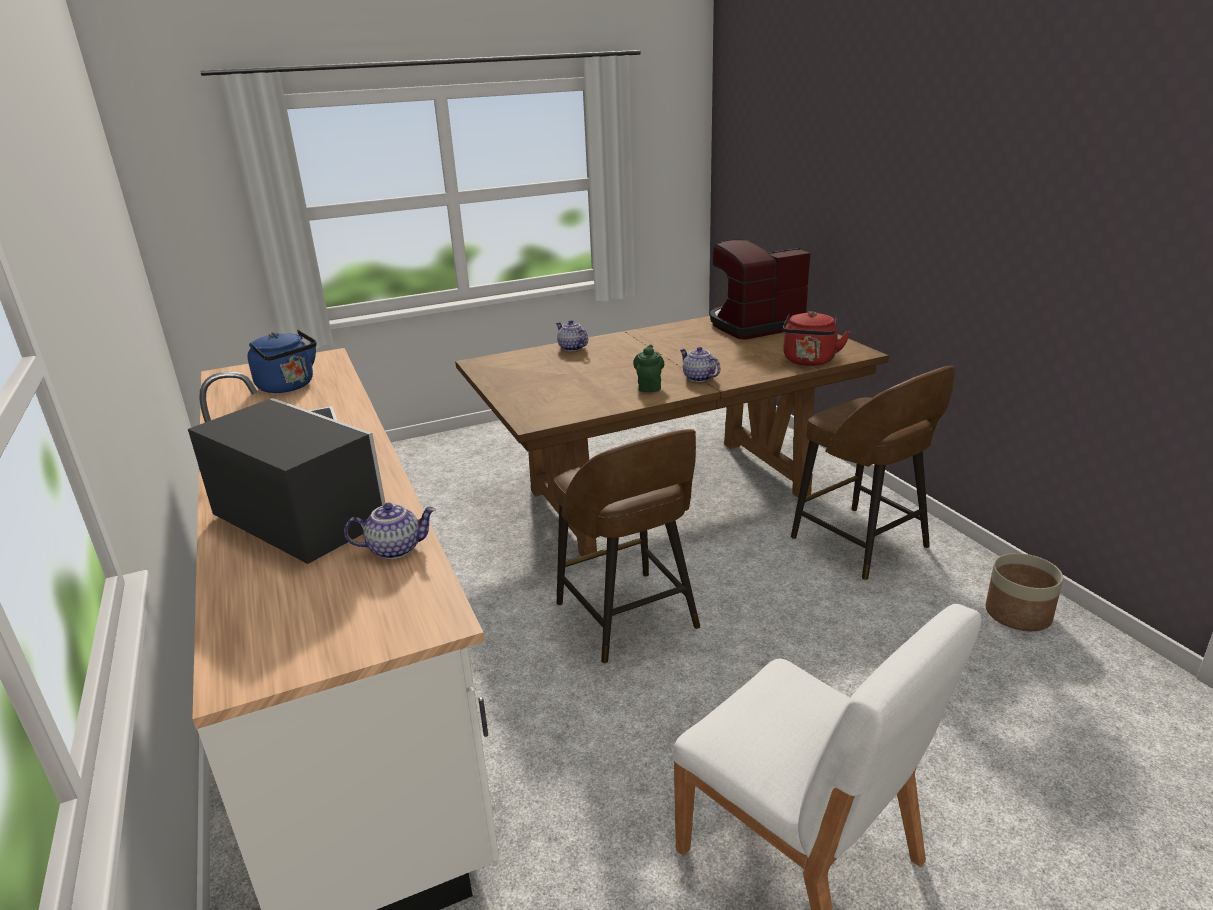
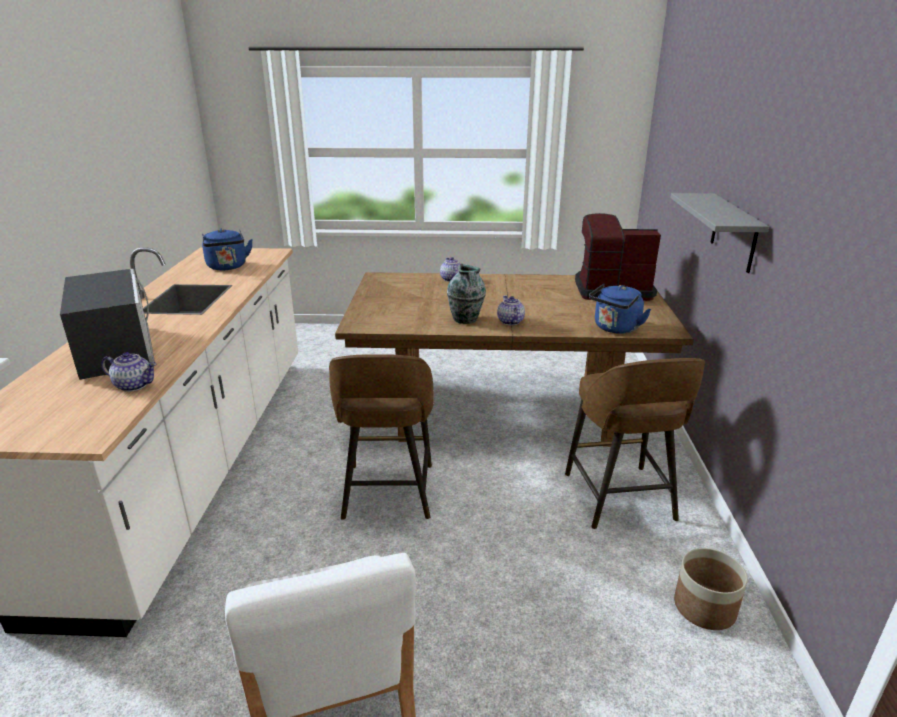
camera: 25 degrees right, 0 degrees up
green teapot [633,345,664,392] -> vase [447,264,486,324]
red kettle [783,311,850,366] -> blue kettle [589,284,651,334]
none -> grey shelf [670,193,769,273]

